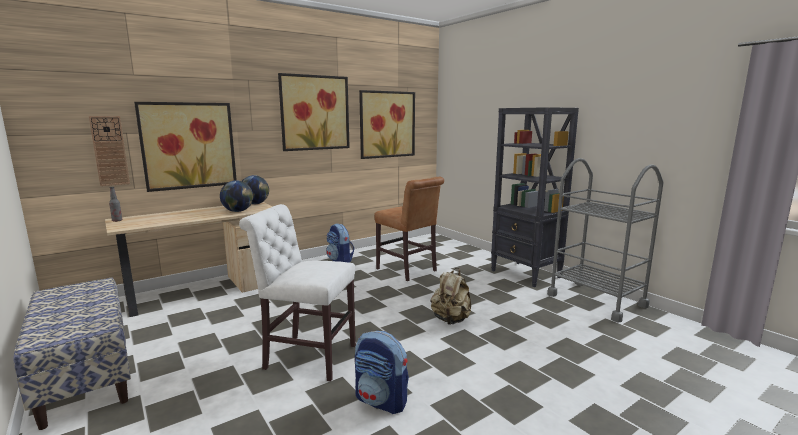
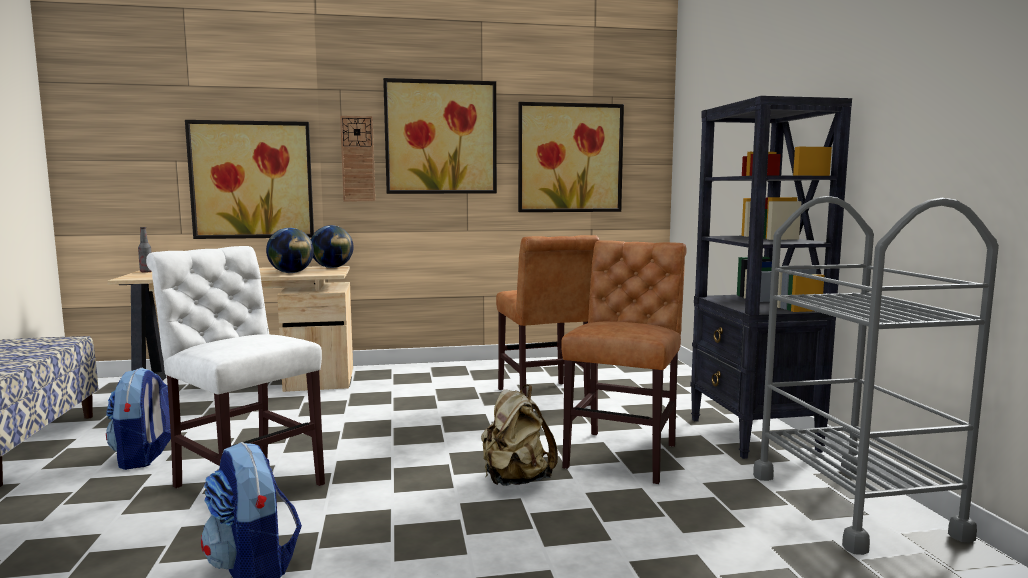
camera: 25 degrees right, 5 degrees down
wall clock [89,116,130,186] -> wall clock moved to [340,116,375,201]
backpack [326,224,354,263] -> backpack moved to [106,368,171,470]
none -> brown chair [561,240,687,484]

